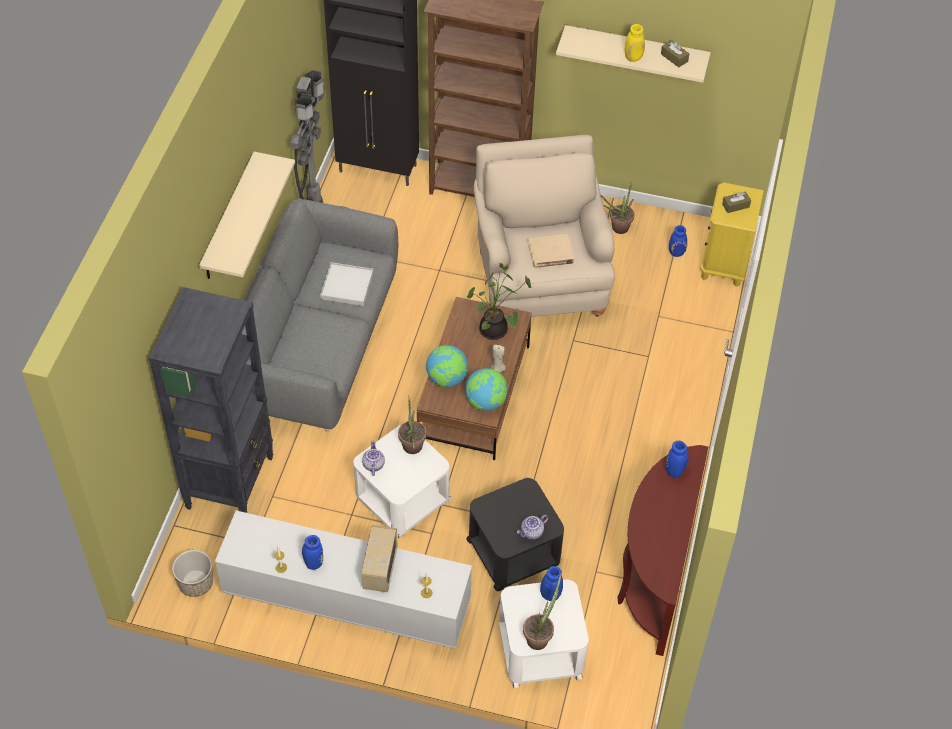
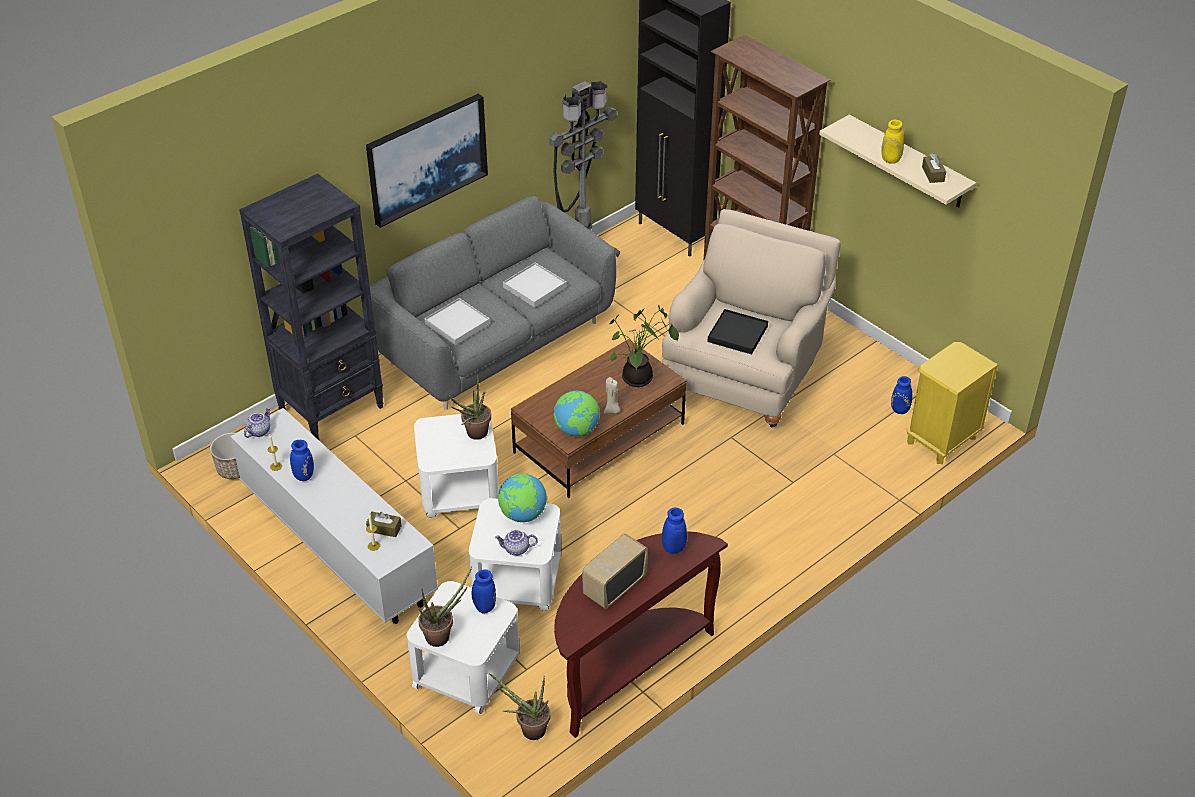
camera: 35 degrees right, 10 degrees down
beige shelf [199,152,295,279] -> picture [366,94,488,228]
radio [361,525,397,592] -> radio moved to [582,534,648,609]
teapot [362,441,385,476] -> teapot moved to [244,408,271,438]
globe [426,345,468,387] -> globe moved to [498,473,547,522]
black side table [466,478,564,591] -> white side table [469,498,561,611]
beige book [528,234,574,268] -> black tray [707,309,768,355]
potted plant [601,180,634,234] -> potted plant moved to [489,673,550,740]
brown tissue box [722,191,751,213] -> brown tissue box moved to [366,512,401,537]
none -> white tray [424,298,490,345]

